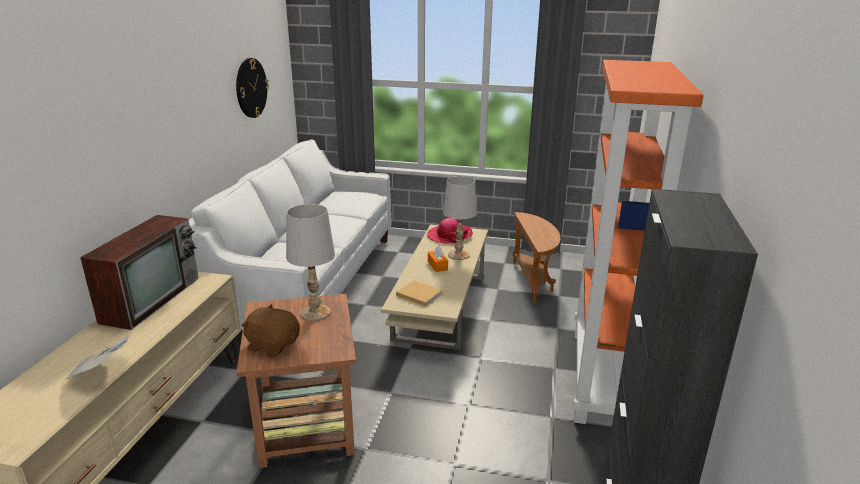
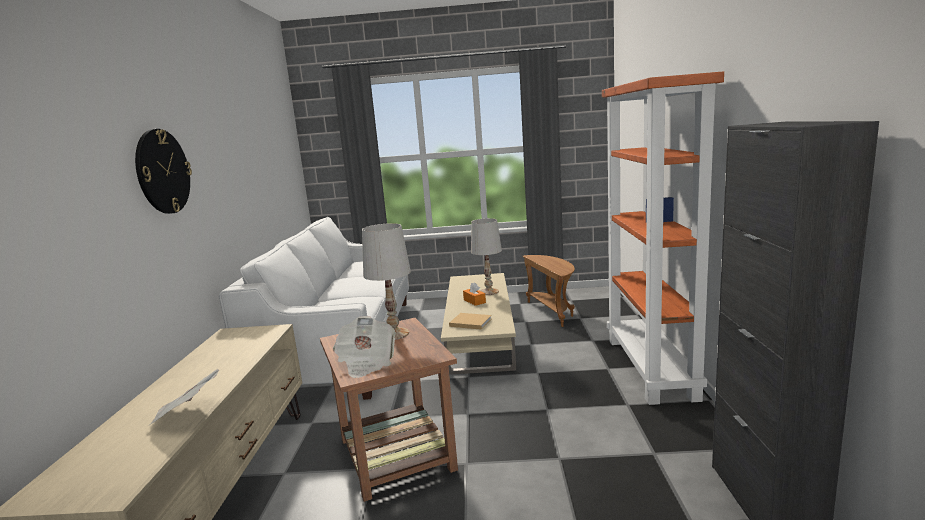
camera: 10 degrees left, 10 degrees down
television [80,215,199,330] -> none
wall clock [236,58,269,118] -> wall clock moved to [135,129,192,214]
brown plush toy [242,304,300,358] -> newspaper [333,316,396,378]
hat [427,218,473,244] -> none

